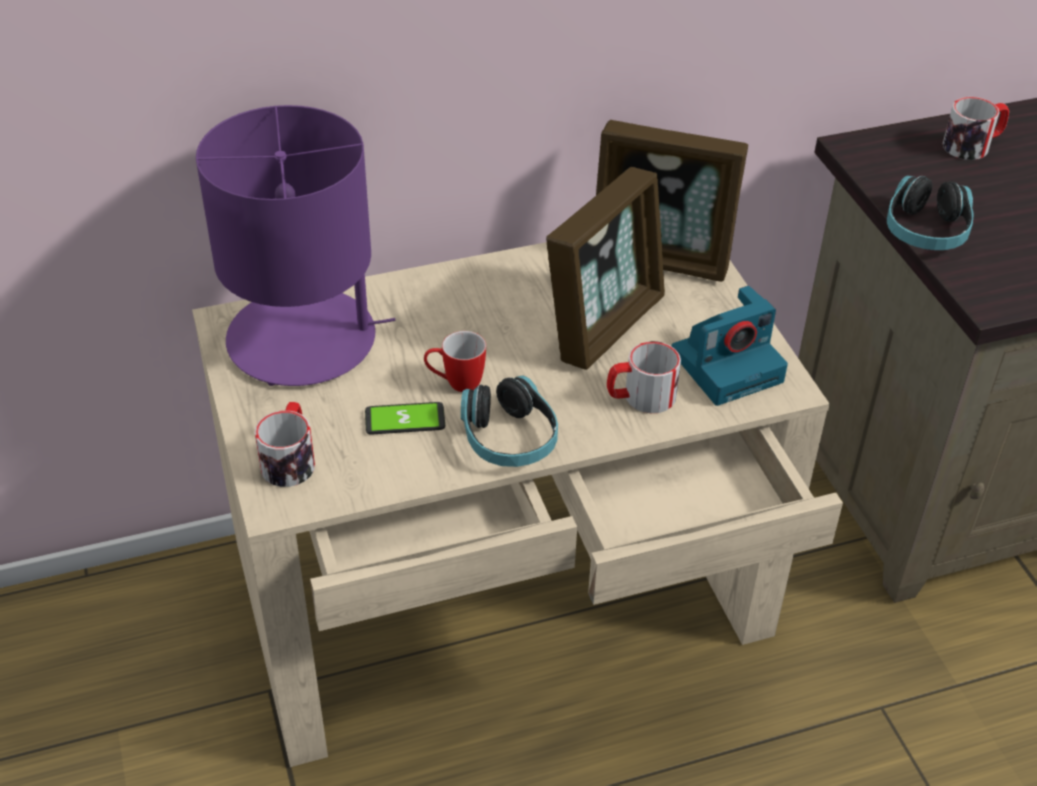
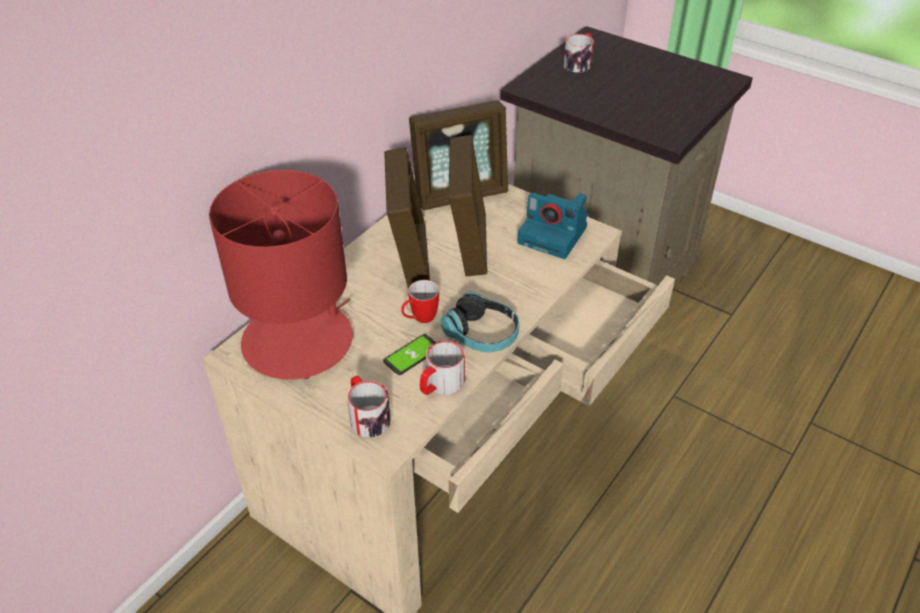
camera: 35 degrees left, 0 degrees up
purple table lamp [196,105,395,386] -> red table lamp [209,170,353,380]
mug [607,341,681,413] -> mug moved to [420,340,465,395]
camera [672,286,788,406] -> camera turned 90 degrees clockwise [517,193,587,259]
headphones [887,176,974,250] -> none
none -> picture frame [384,147,430,288]

